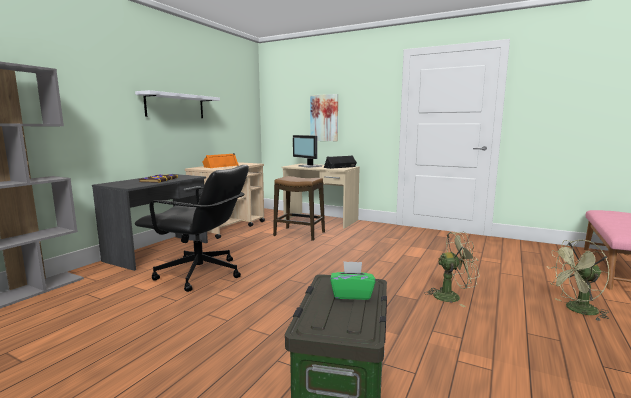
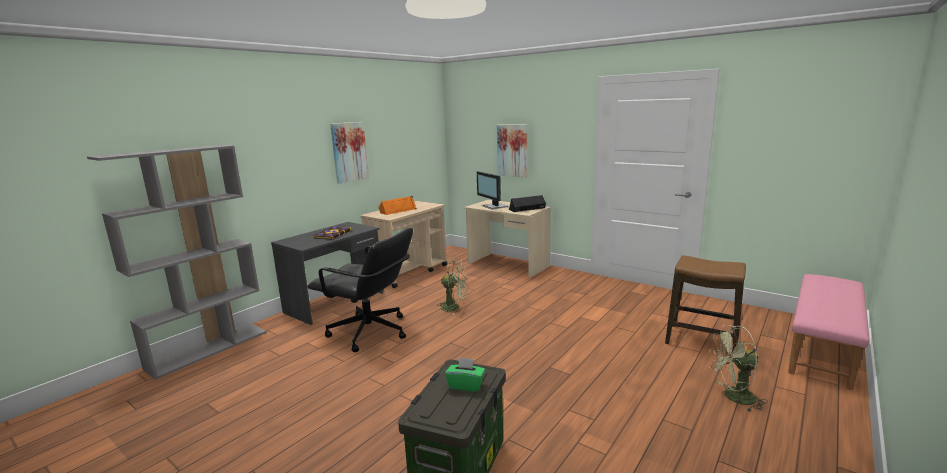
camera: 10 degrees right, 5 degrees up
white shelf [135,90,220,118] -> picture [330,122,369,184]
stool [273,176,325,241] -> stool moved to [665,255,746,352]
green fan [426,232,480,307] -> green fan moved to [437,259,467,315]

